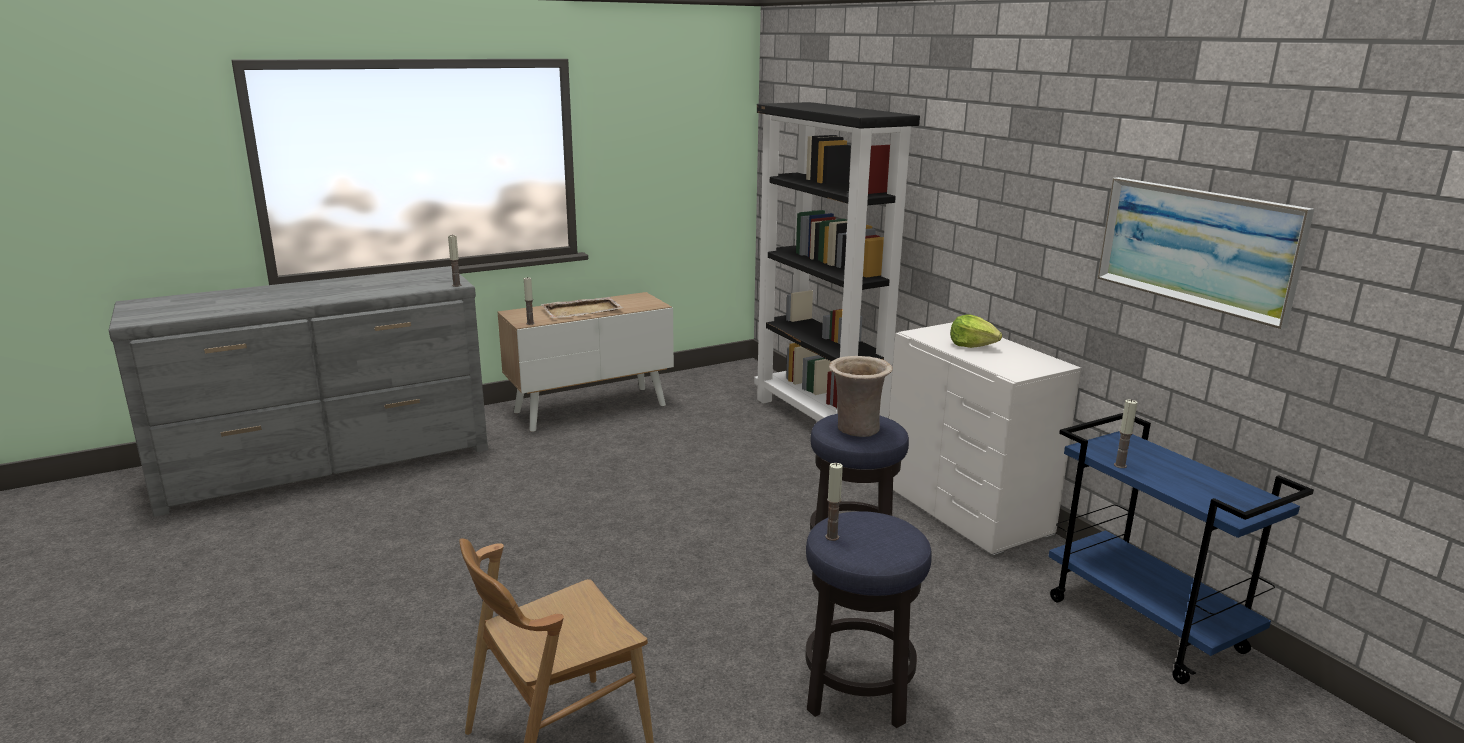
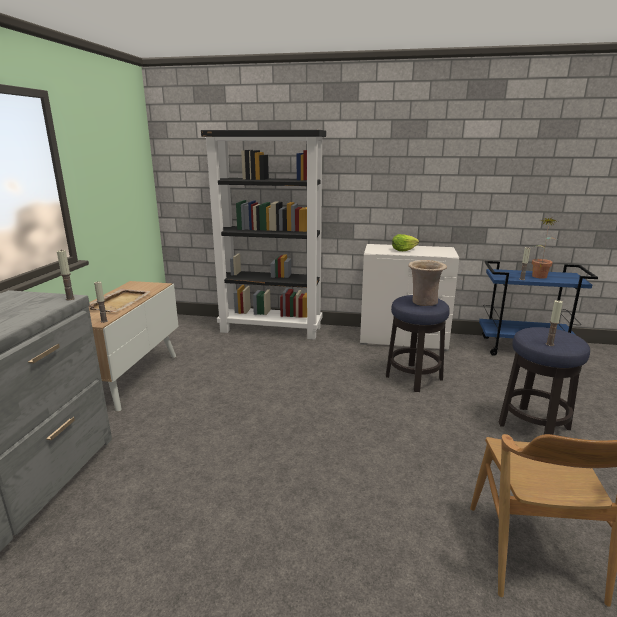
camera: 50 degrees left, 0 degrees up
picture [1098,177,1314,329] -> none
none -> potted plant [532,218,558,279]

